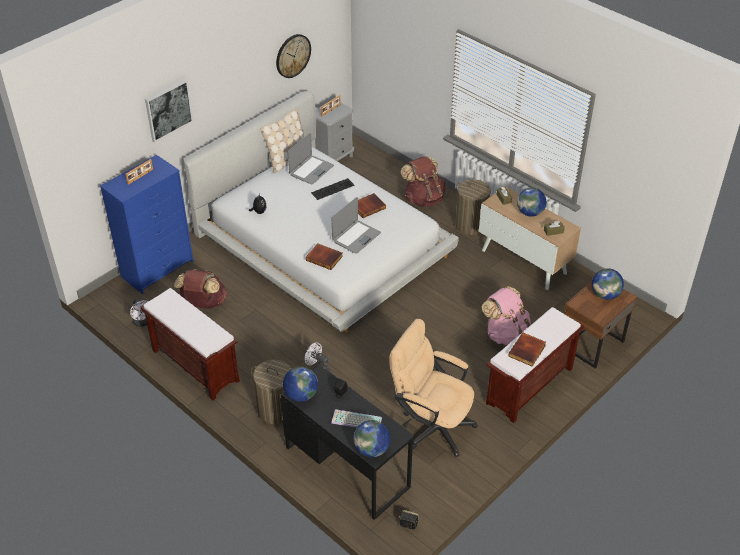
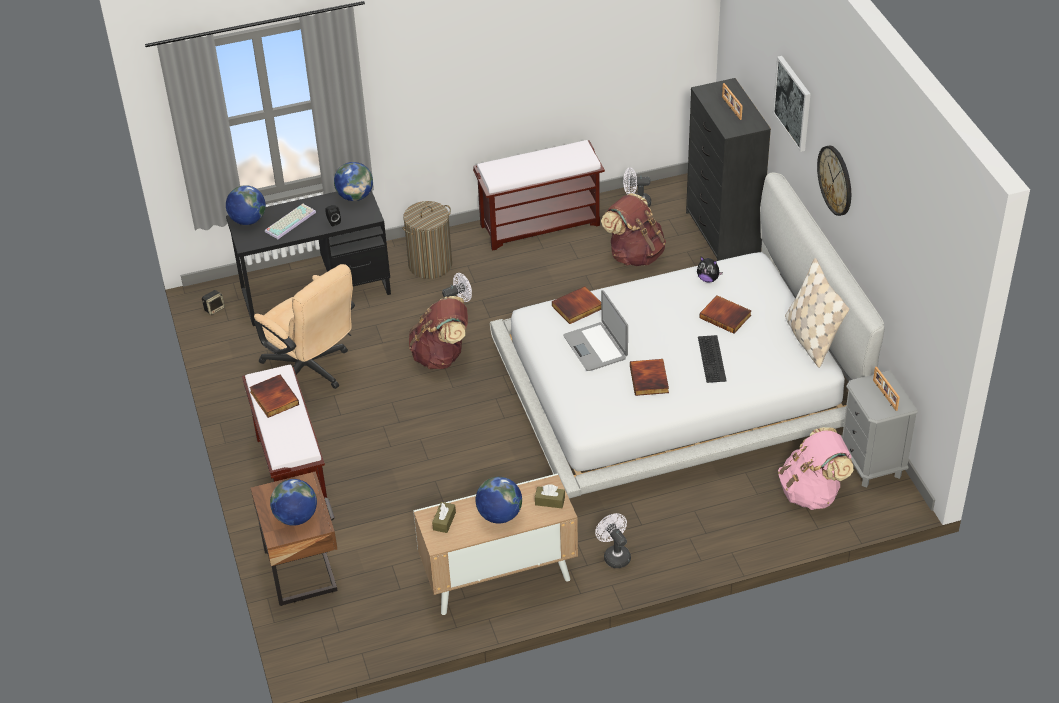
camera: 120 degrees right, 0 degrees up
blue dresser [100,155,194,294] -> black dresser [686,78,771,261]
wall clock [276,34,311,78] -> wall clock moved to [817,145,851,216]
laptop [288,133,334,184] -> none
beige office chair [390,319,478,457] -> beige office chair turned 75 degrees clockwise [254,264,355,389]
brown backpack [401,156,445,207] -> brown backpack moved to [409,296,468,369]
laundry basket [455,179,491,235] -> white fan [595,513,631,568]
pink backpack [482,286,531,345] -> pink backpack moved to [778,427,854,510]
none -> book [699,295,751,334]

